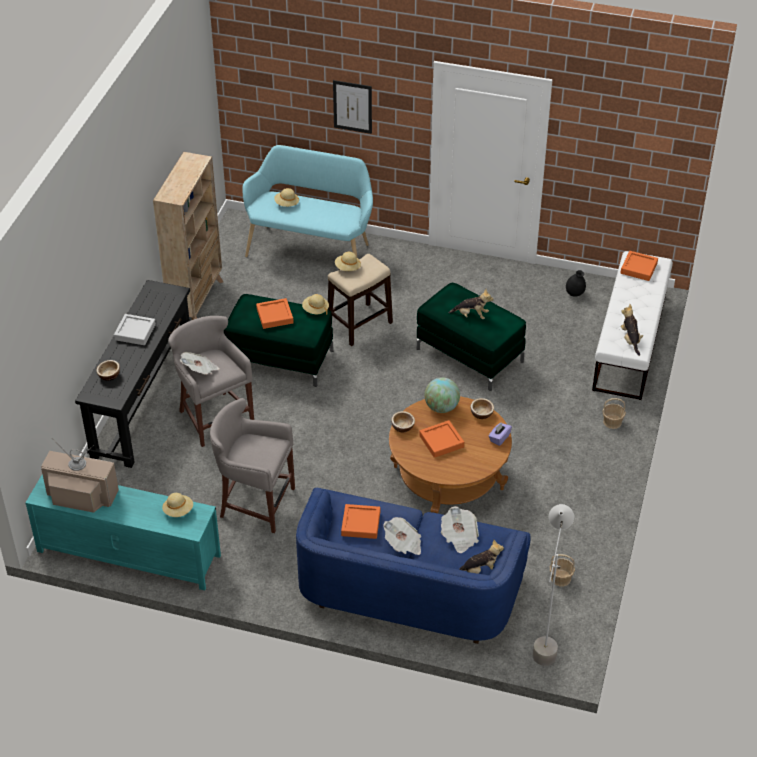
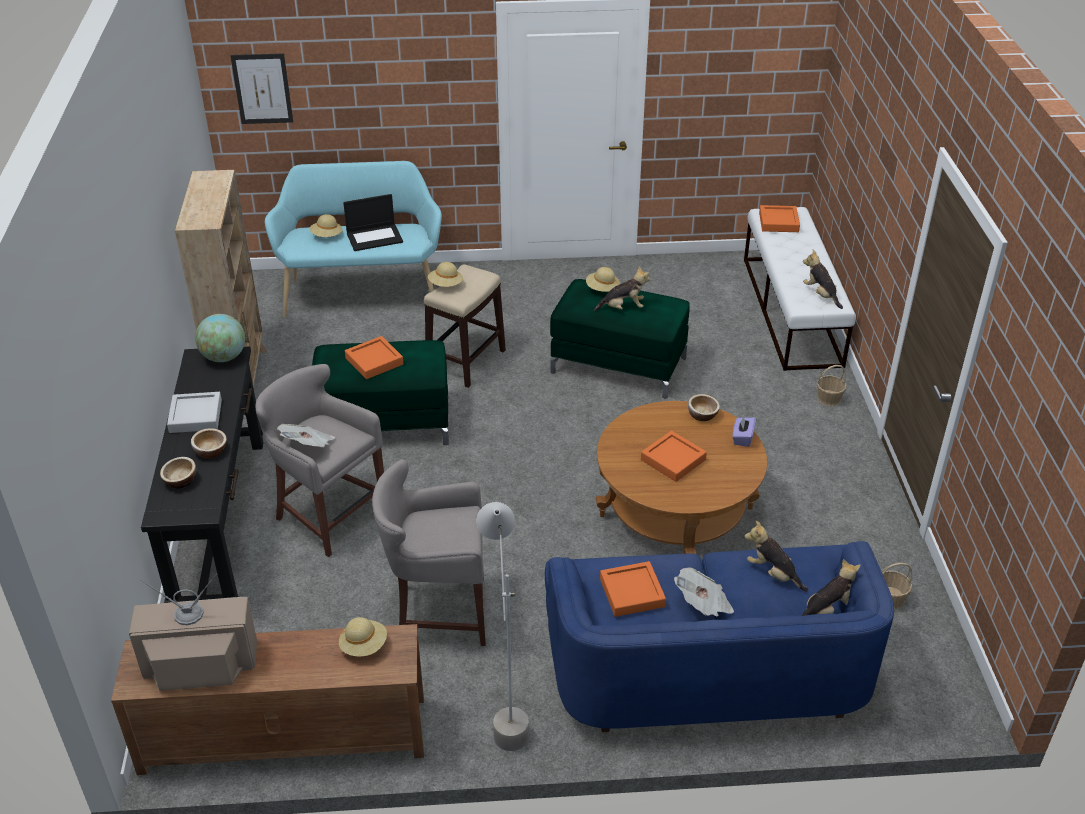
camera: 20 degrees left, 5 degrees down
turquoise tv stand [25,475,221,591] -> brown tv stand [111,624,424,775]
beige hat [302,294,329,315] -> beige hat moved to [586,267,620,292]
picture [333,80,372,134] -> picture moved to [231,53,293,124]
bowl [391,411,415,432] -> bowl moved to [191,428,227,458]
globe [424,377,460,413] -> globe moved to [195,314,245,362]
newspaper [441,506,479,553] -> plush toy [745,521,808,592]
grey floor lamp [533,504,574,666] -> grey floor lamp moved to [477,502,529,751]
black vase [566,270,586,297] -> none
none -> laptop [343,194,403,251]

